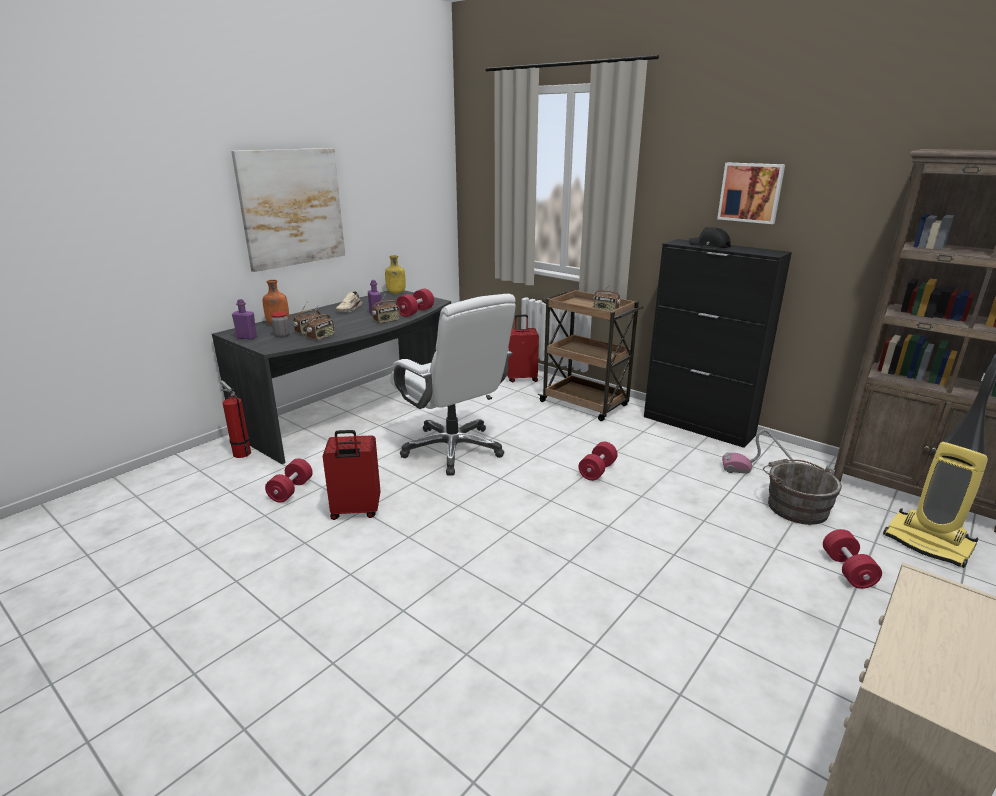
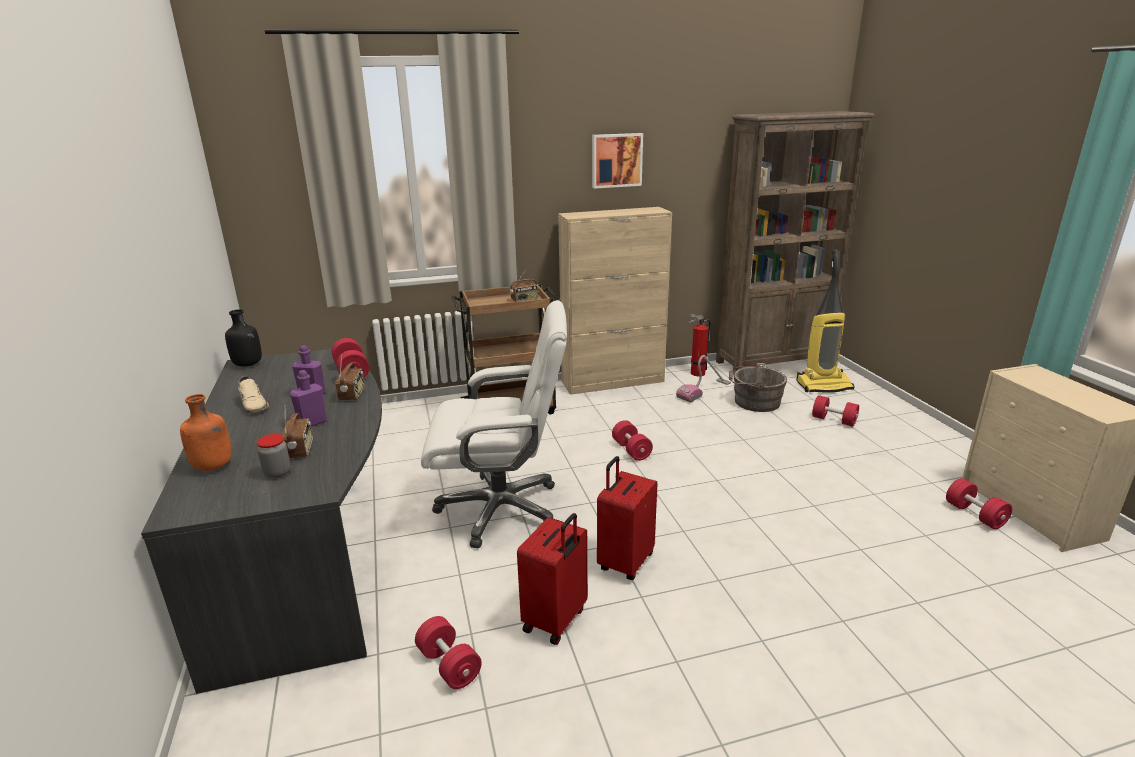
camera: 55 degrees left, 0 degrees up
fire extinguisher [220,380,251,458] -> fire extinguisher moved to [688,314,711,376]
picture [231,148,345,272] -> none
purple bottle [232,299,257,340] -> purple bottle moved to [290,370,327,426]
radio [306,306,335,340] -> none
yellow bottle [385,255,406,294] -> black bottle [225,309,262,367]
red suitcase [507,315,539,383] -> red suitcase moved to [597,456,658,580]
black cabinet [644,239,792,448] -> beige cabinet [558,207,672,395]
black cap [689,227,731,248] -> none
none -> red dumbbell [946,478,1012,529]

